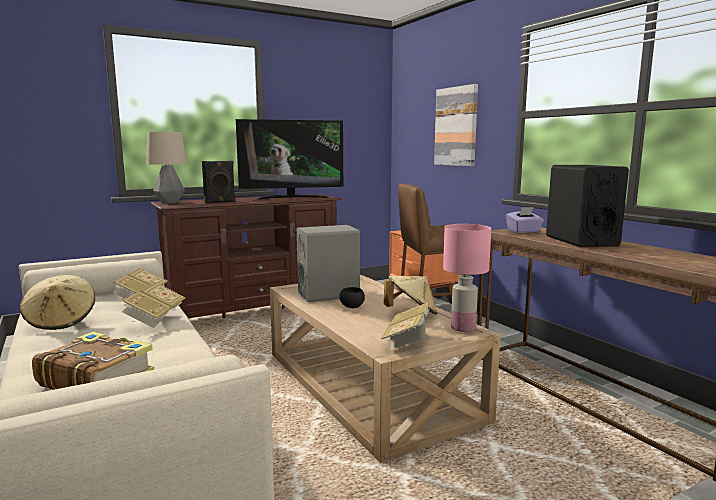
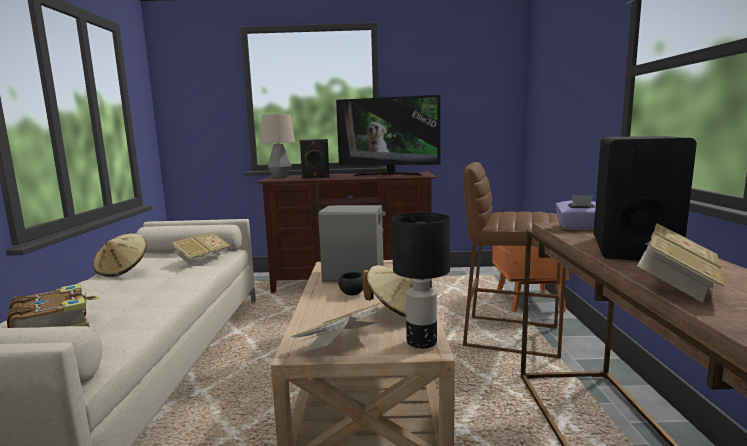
camera: 30 degrees right, 0 degrees up
book [122,282,186,328] -> book moved to [637,223,725,303]
picture [434,84,478,166] -> none
pink table lamp [443,224,491,332] -> black table lamp [392,212,450,349]

